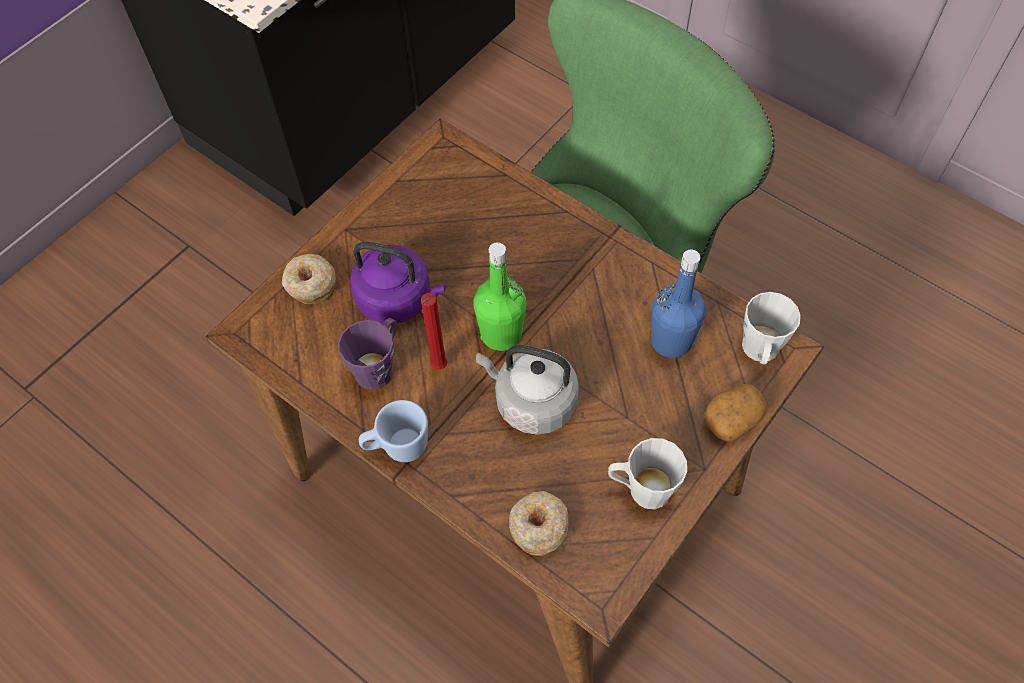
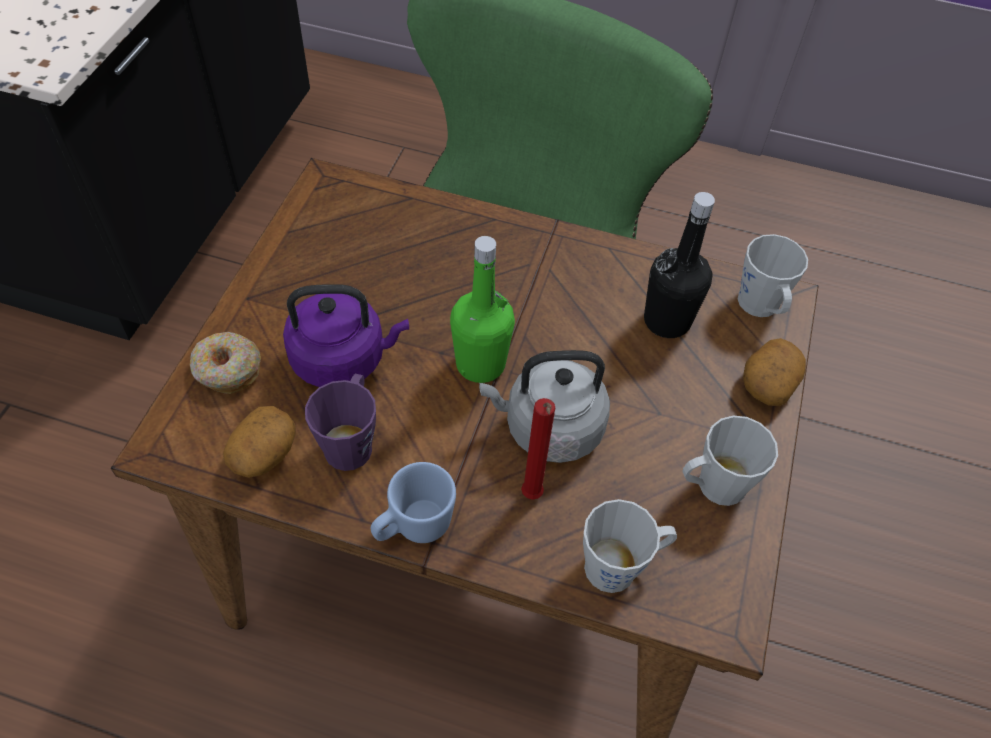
camera: 25 degrees left, 5 degrees down
red candle [421,293,448,370] -> red candle moved to [521,398,555,500]
donut [509,491,568,556] -> grey mug [583,499,677,593]
blue bottle [651,250,706,358] -> black bottle [644,192,715,338]
none -> potato [223,406,296,478]

